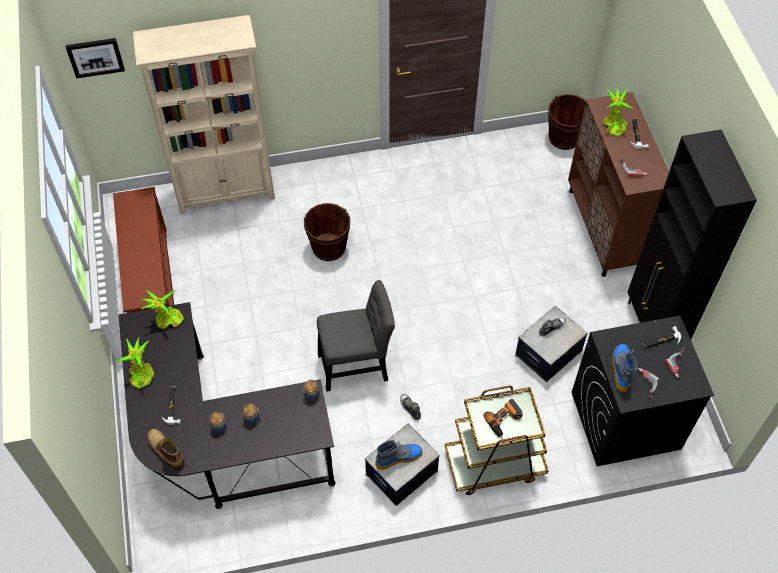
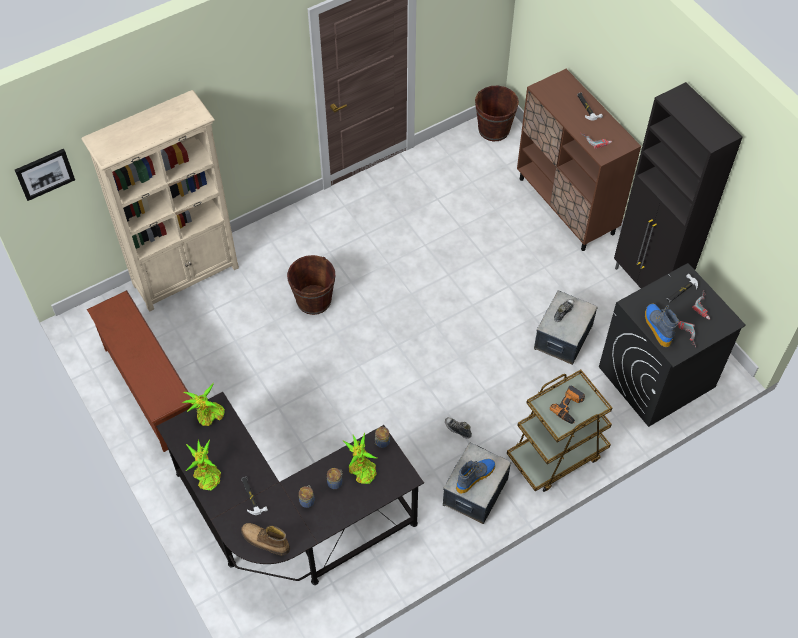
camera: 20 degrees left, 0 degrees up
grey chair [317,280,395,392] -> none
potted plant [602,88,634,136] -> potted plant moved to [342,433,377,484]

